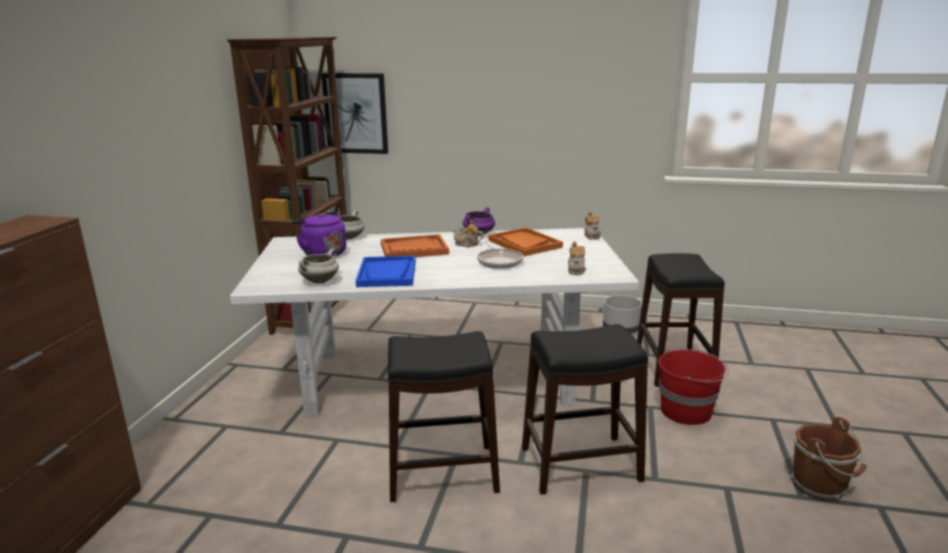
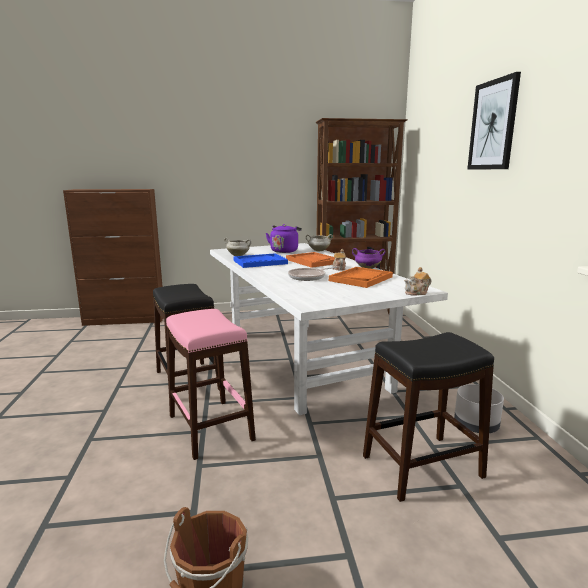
camera: 70 degrees right, 5 degrees down
picture [322,73,388,154] -> picture moved to [467,72,521,169]
black stool [522,324,648,495] -> pink stool [166,309,256,460]
teapot [568,242,586,275] -> none
red bucket [658,349,729,425] -> none

